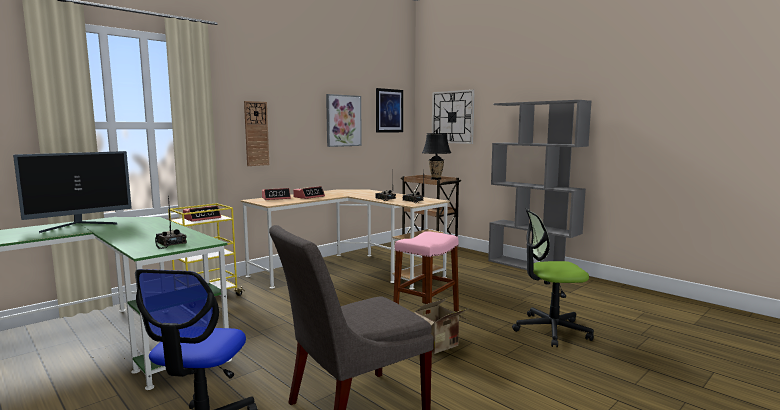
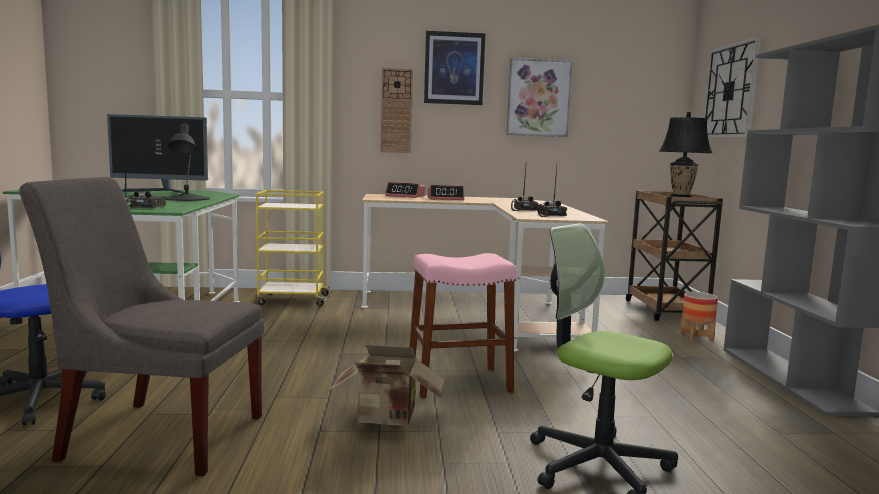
camera: 40 degrees right, 0 degrees up
alarm clock [183,206,221,222] -> none
picture [376,88,403,133] -> picture moved to [424,31,485,105]
none -> black table lamp [165,123,210,201]
none -> planter [680,292,718,341]

